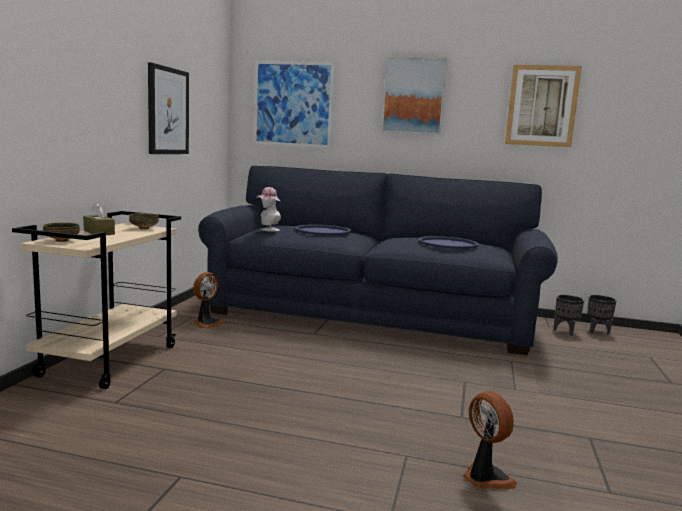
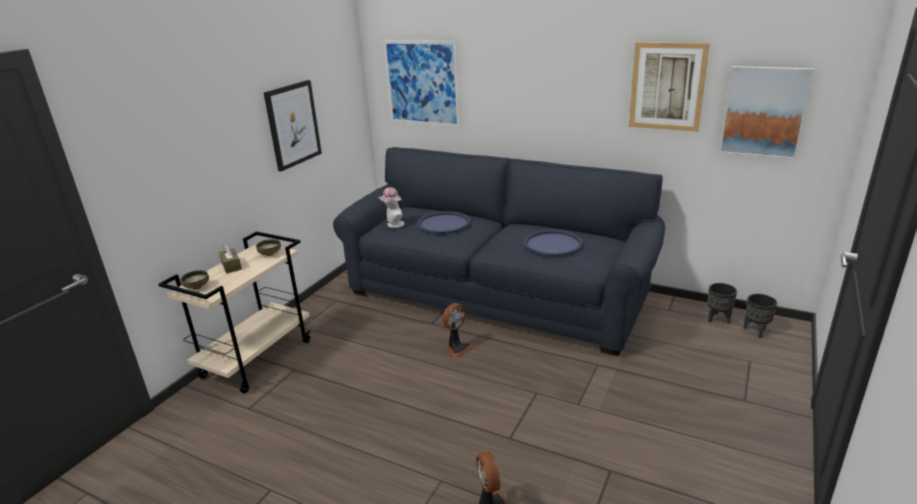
camera: 15 degrees right, 15 degrees up
fan [193,272,225,329] -> fan moved to [442,303,474,358]
picture [381,57,447,135] -> picture moved to [719,66,814,159]
black planter [554,295,584,336] -> black planter moved to [743,294,777,338]

